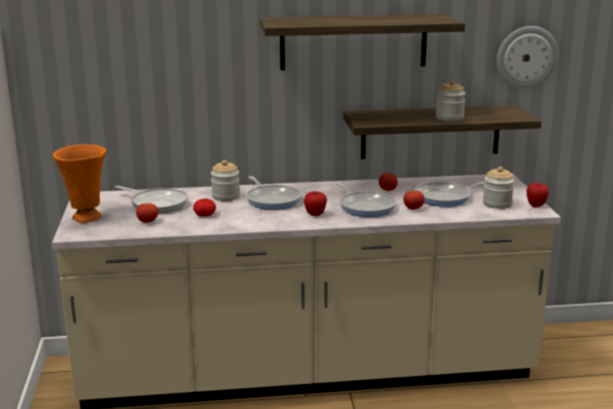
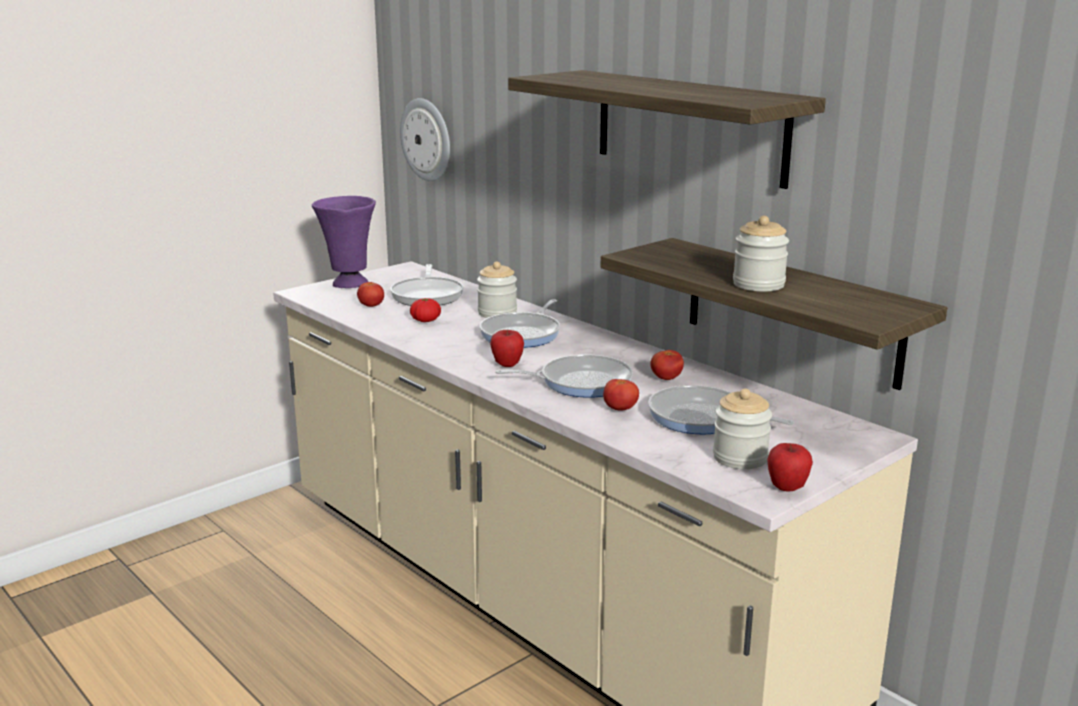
camera: 55 degrees right, 0 degrees up
orange vase [53,144,106,223] -> purple vase [312,196,376,288]
frying pan [335,182,397,217] -> frying pan turned 120 degrees counterclockwise [495,354,633,398]
wall clock [497,26,558,89] -> wall clock moved to [400,98,450,181]

